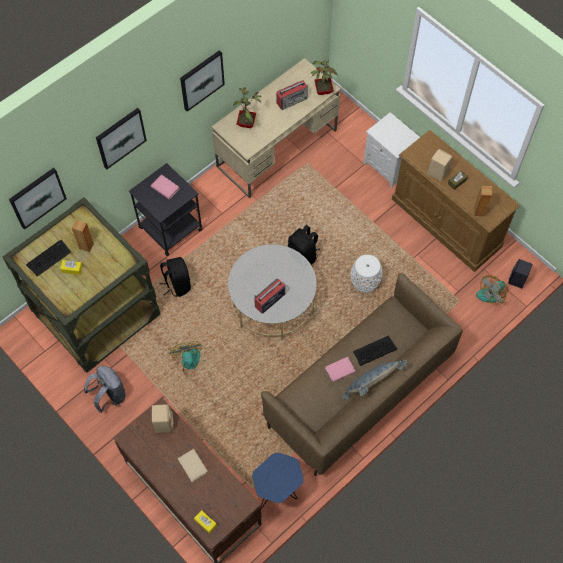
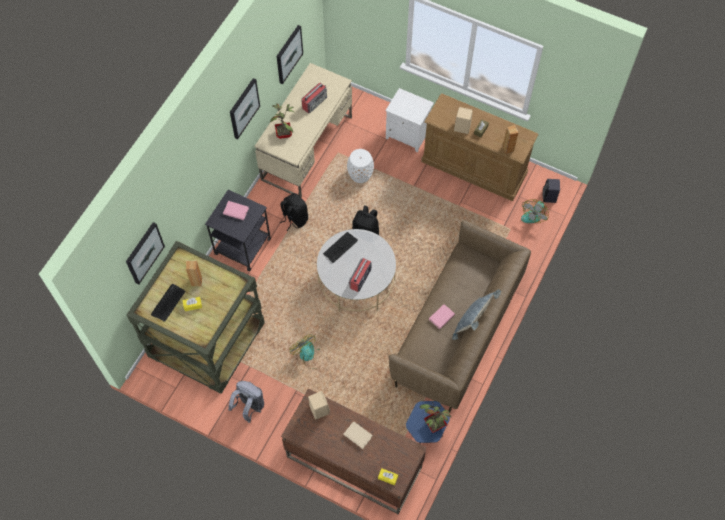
camera: 20 degrees left, 0 degrees up
picture [96,108,147,169] -> picture moved to [277,25,303,84]
black backpack [159,257,191,297] -> black backpack moved to [280,193,308,231]
potted plant [311,54,338,95] -> potted plant moved to [420,401,451,433]
white stool [351,255,382,293] -> white stool moved to [347,149,374,183]
keyboard [353,335,397,366] -> keyboard moved to [323,232,358,263]

